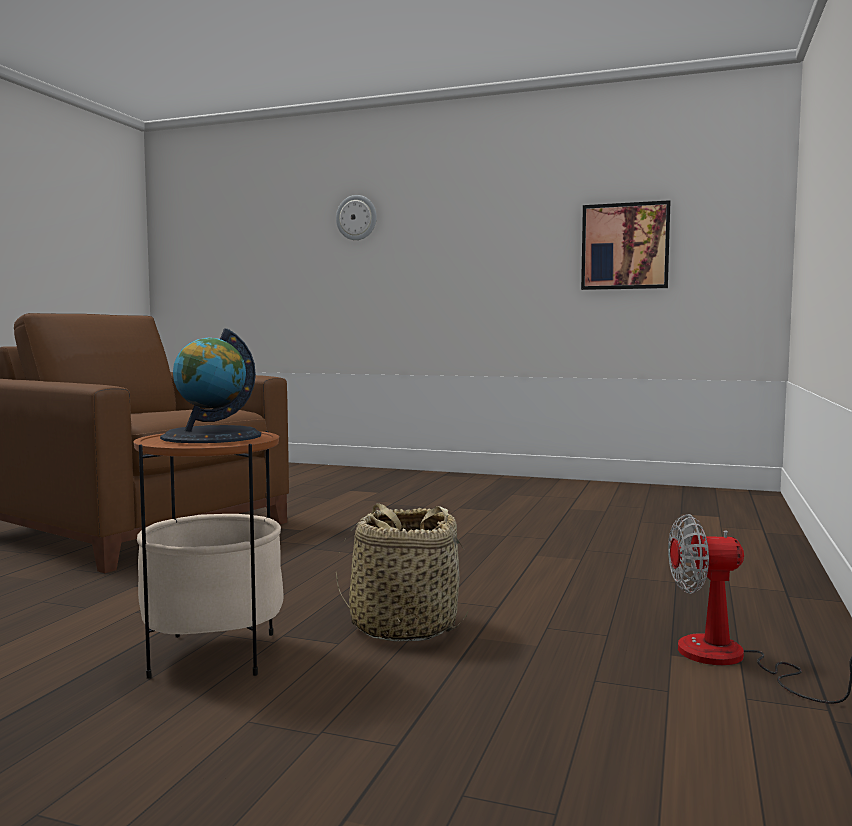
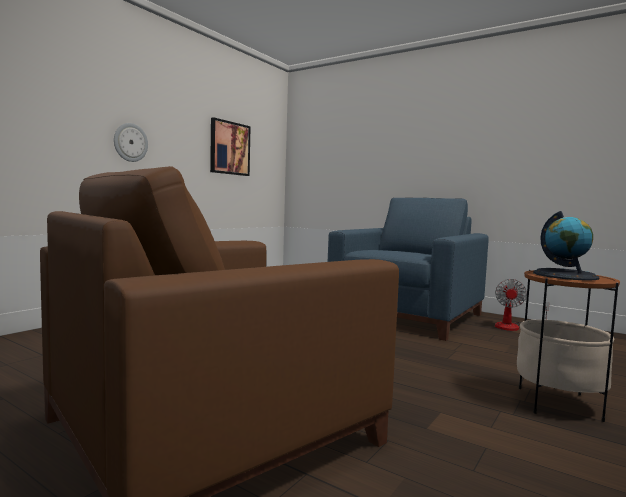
camera: 75 degrees left, 0 degrees up
wall clock [336,195,377,240] -> wall clock moved to [114,123,148,162]
basket [336,503,469,641] -> none
none -> blue armchair [328,198,489,341]

